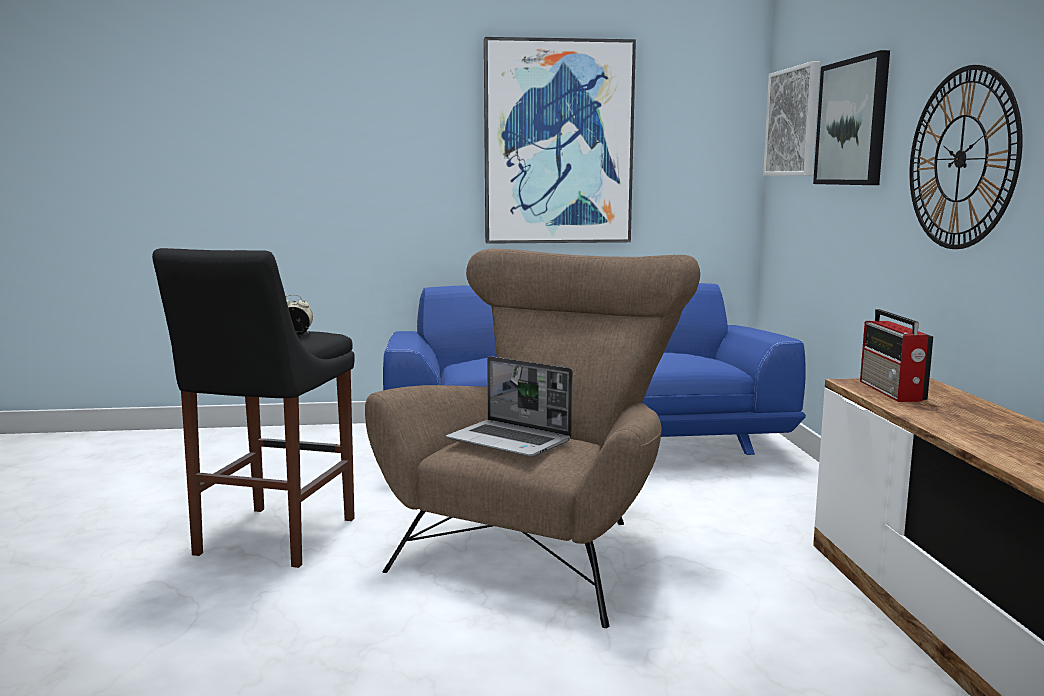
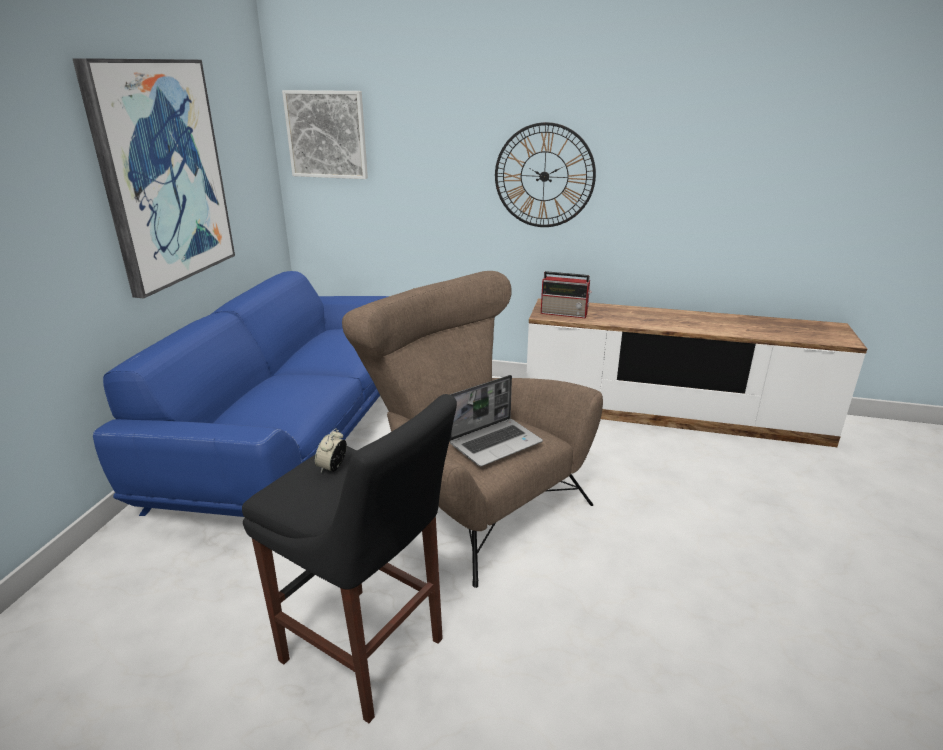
camera: 70 degrees left, 15 degrees up
picture [813,50,890,185] -> none

